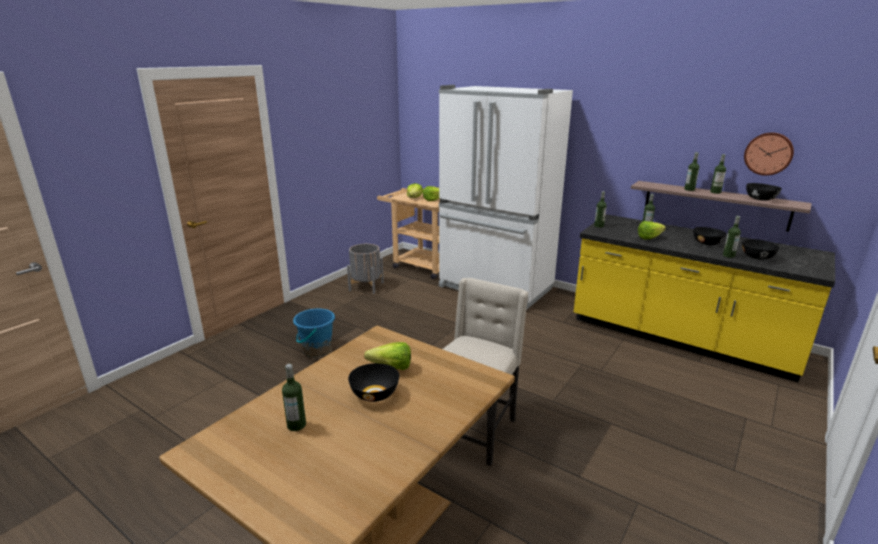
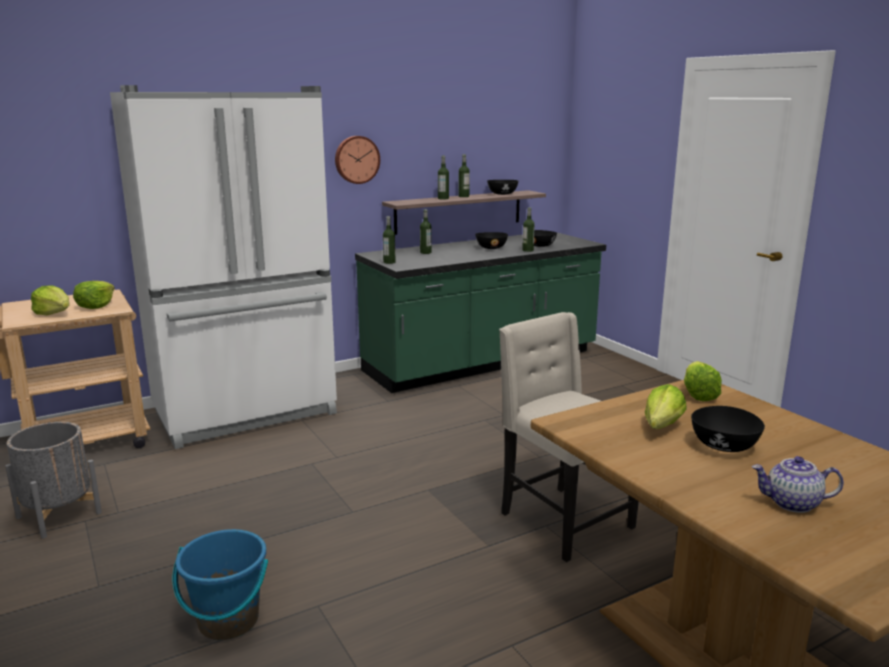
camera: 65 degrees left, 5 degrees down
bottle [282,364,306,431] -> teapot [752,456,844,513]
yellow counter [574,214,835,383] -> green counter [355,233,606,393]
lettuce [638,221,666,240] -> lettuce moved to [684,361,722,401]
wall clock [744,132,794,176] -> wall clock moved to [335,136,380,184]

